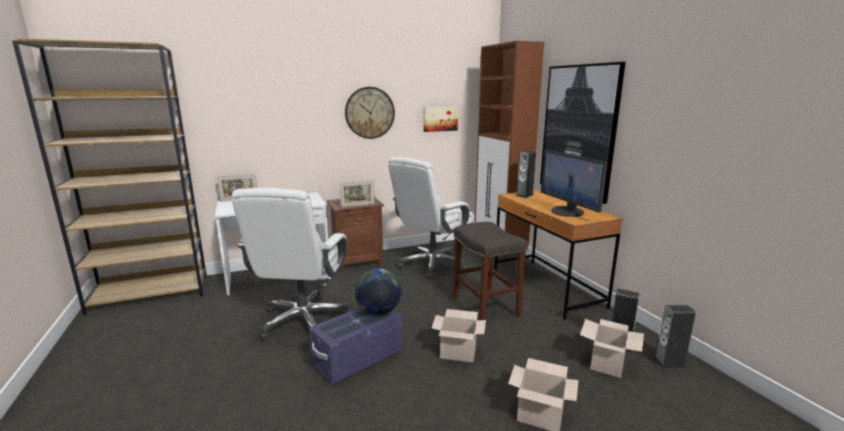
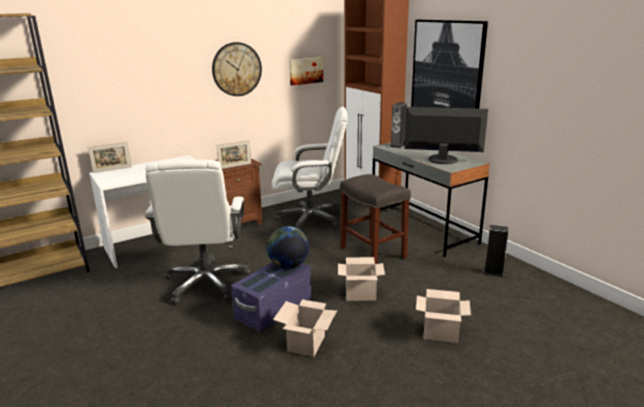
camera: 10 degrees left, 5 degrees up
white office chair [388,157,474,279] -> white office chair turned 120 degrees counterclockwise [272,106,347,230]
brown desk [494,190,622,320] -> grey desk [372,143,490,257]
monitor [541,150,608,217] -> monitor turned 135 degrees clockwise [405,107,488,164]
cardboard box [580,319,644,378] -> cardboard box moved to [273,299,337,357]
speaker [653,305,696,369] -> none

